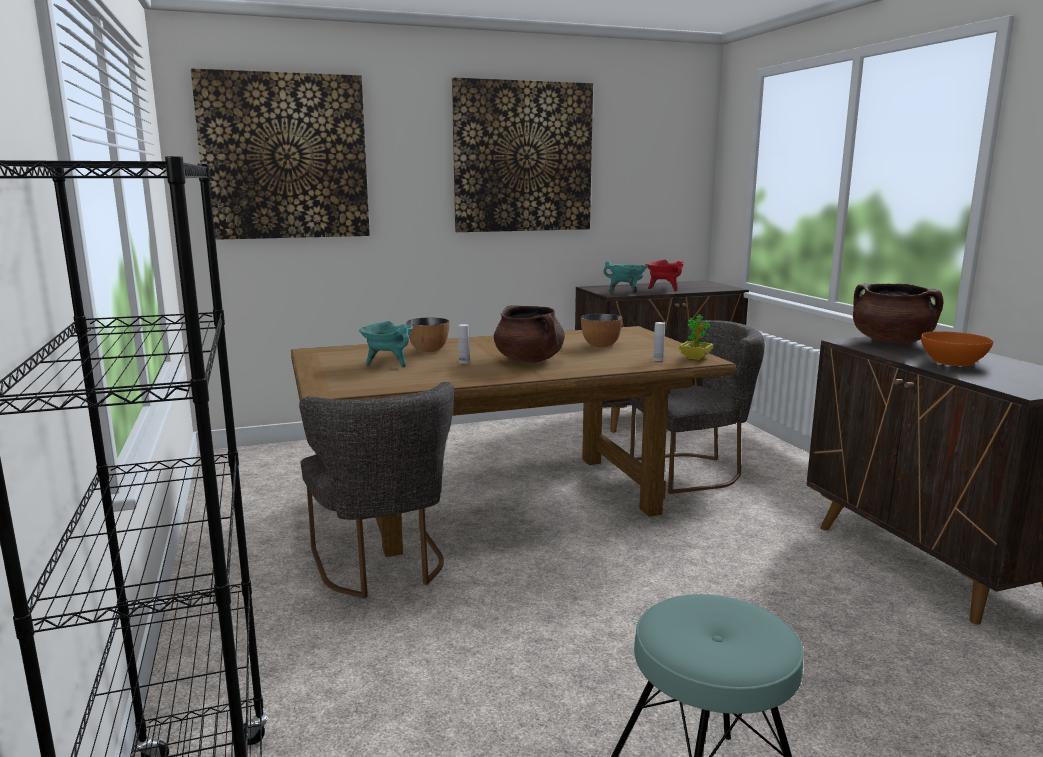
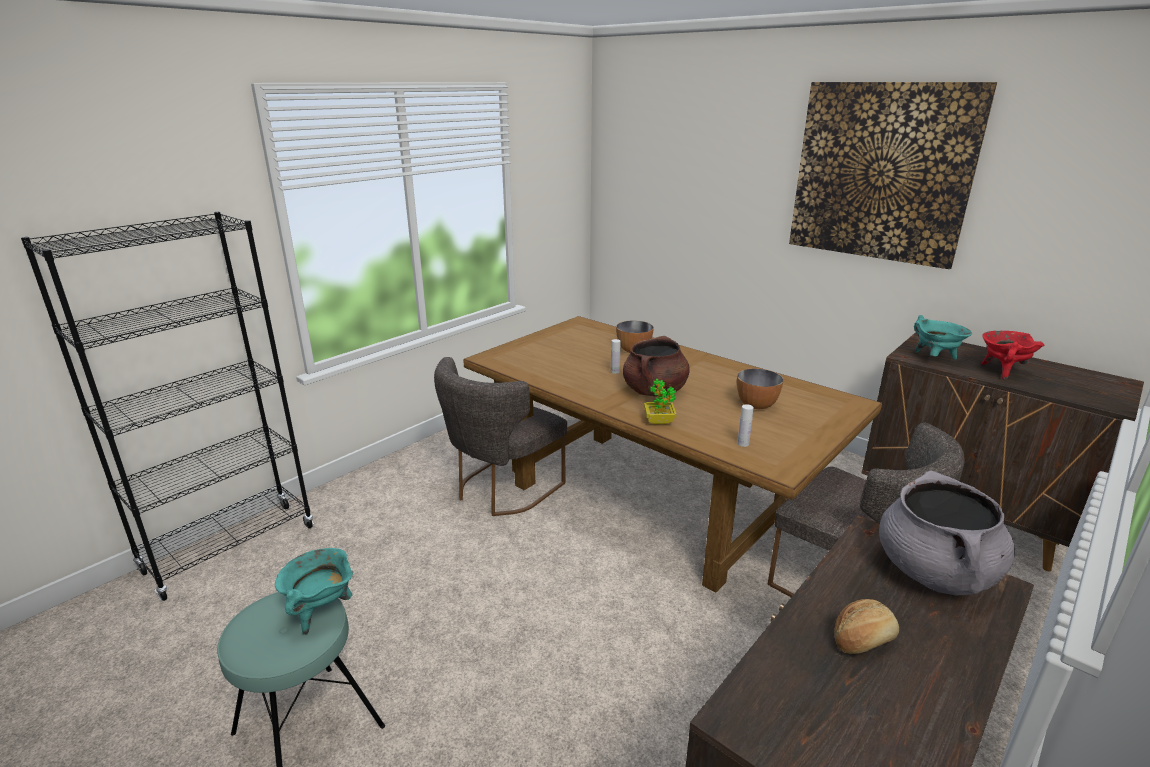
camera: 60 degrees right, 10 degrees up
picture [191,68,370,240] -> none
turquoise cooking pot [359,321,413,368] -> turquoise cooking pot moved to [275,548,353,635]
potted plant [679,314,713,360] -> potted plant moved to [644,379,677,424]
brown cooking pot [853,283,943,343] -> grey cooking pot [879,470,1015,595]
orange bowl [921,331,993,366] -> bread [835,599,899,654]

